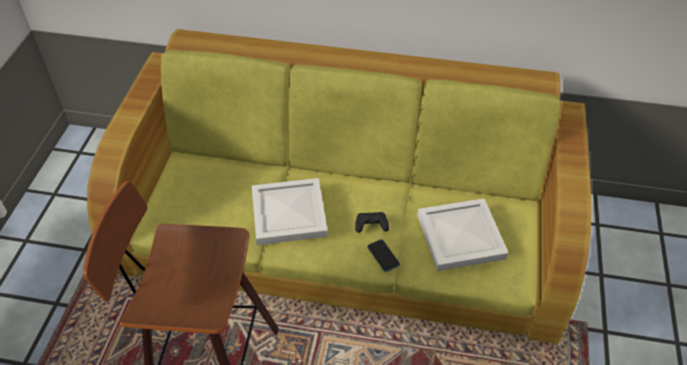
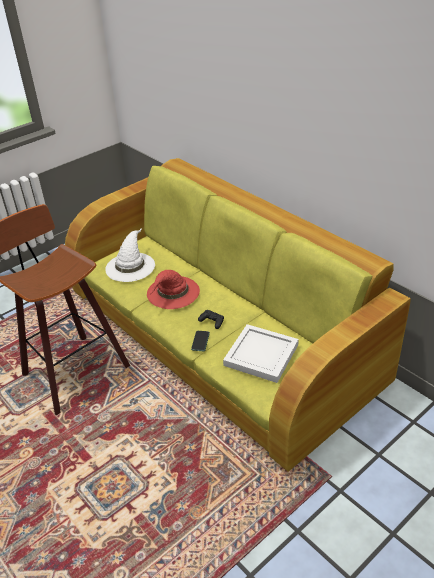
camera: 40 degrees right, 10 degrees down
white tray [252,178,328,245] -> red hat [147,270,200,309]
none -> white hat [105,228,155,282]

